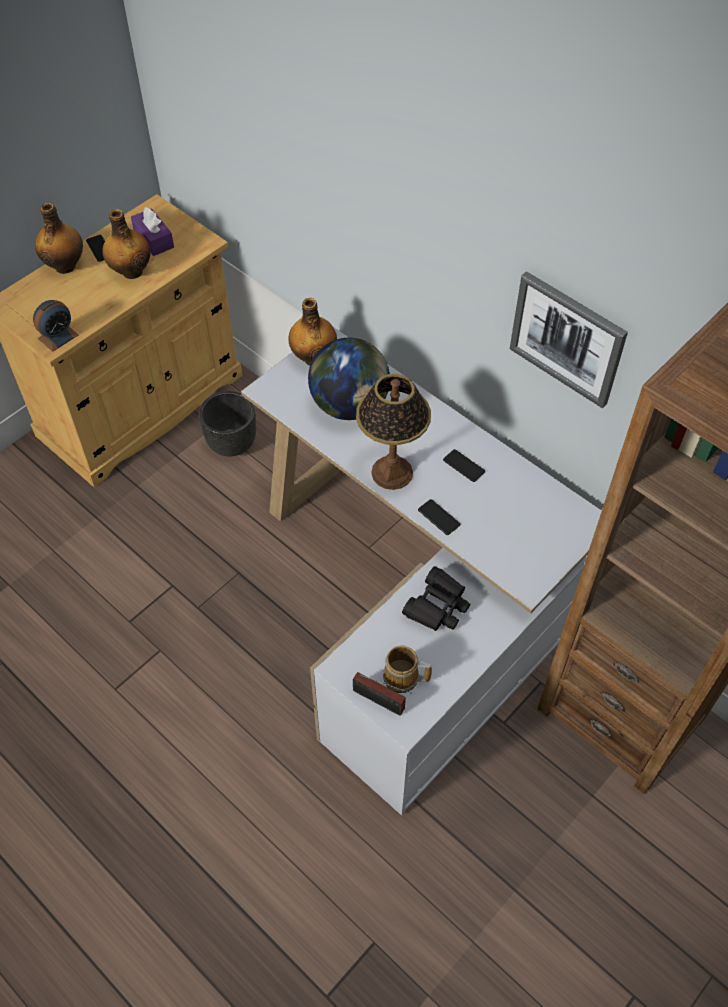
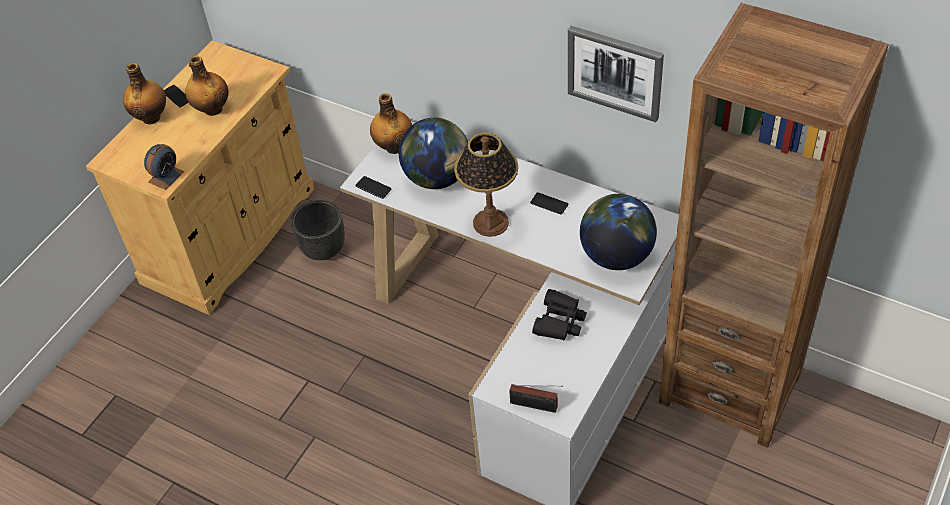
camera: 10 degrees left, 5 degrees down
purple tissue box [131,207,174,256] -> none
mug [383,645,432,693] -> none
phone [418,499,460,535] -> phone moved to [355,176,391,199]
none -> globe [580,194,657,270]

